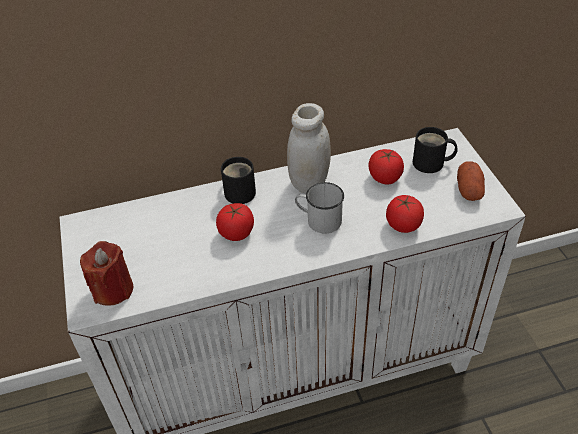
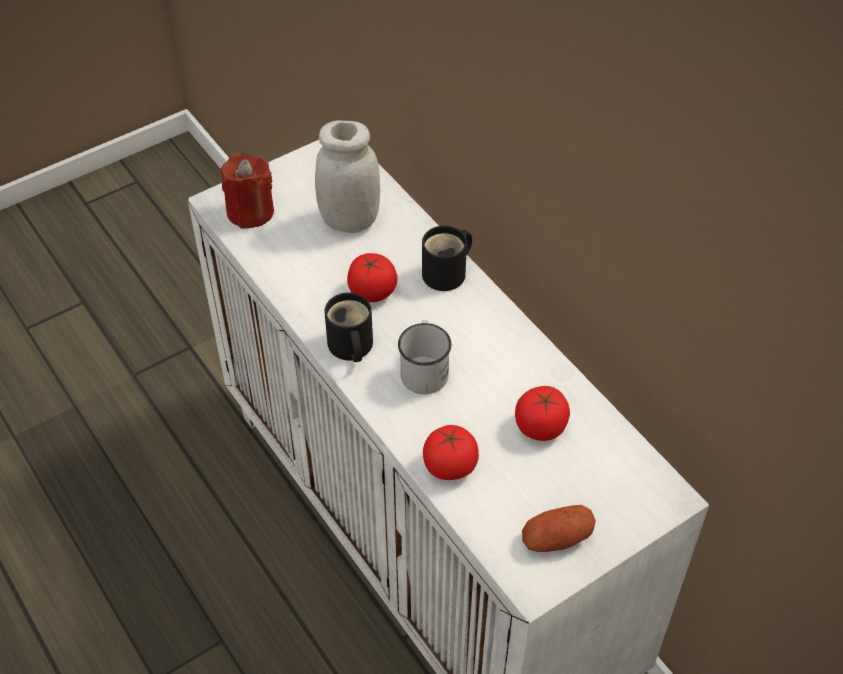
camera: 70 degrees right, 5 degrees up
white jar [287,103,331,194] -> white jar moved to [315,120,380,233]
black mug [413,127,458,173] -> black mug moved to [325,292,373,362]

